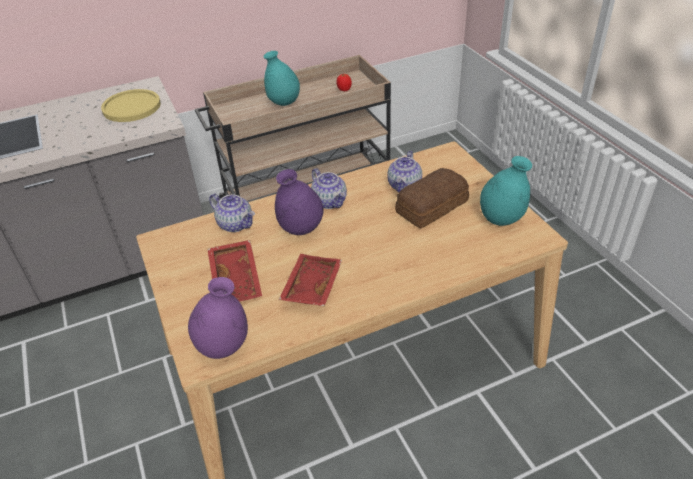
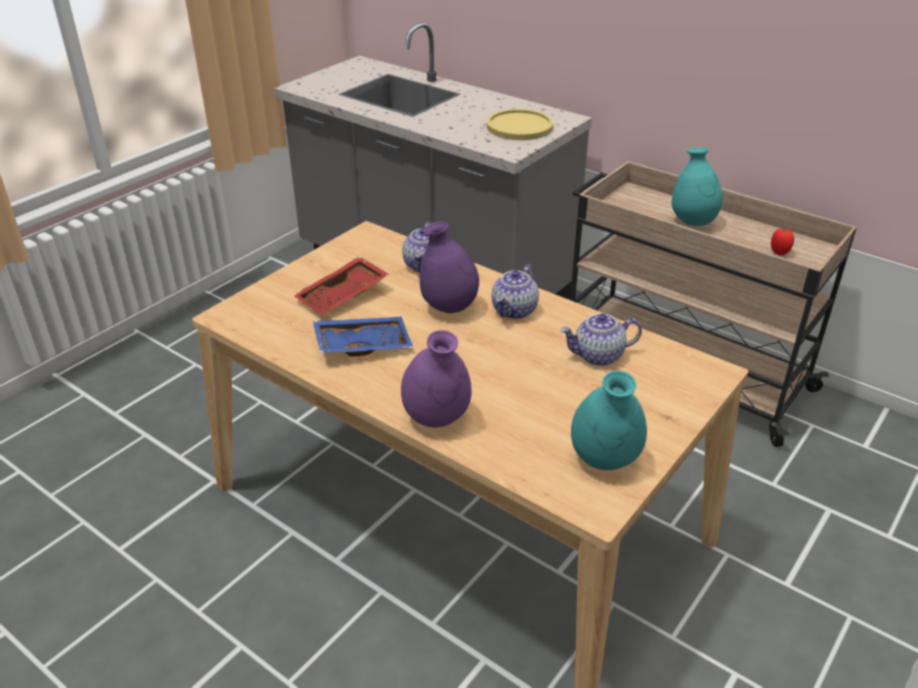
camera: 60 degrees right, 5 degrees down
purple vase [188,277,248,359] -> purple vase moved to [401,330,472,427]
red tray [278,254,342,306] -> blue tray [313,316,413,357]
bread [395,168,469,228] -> none

